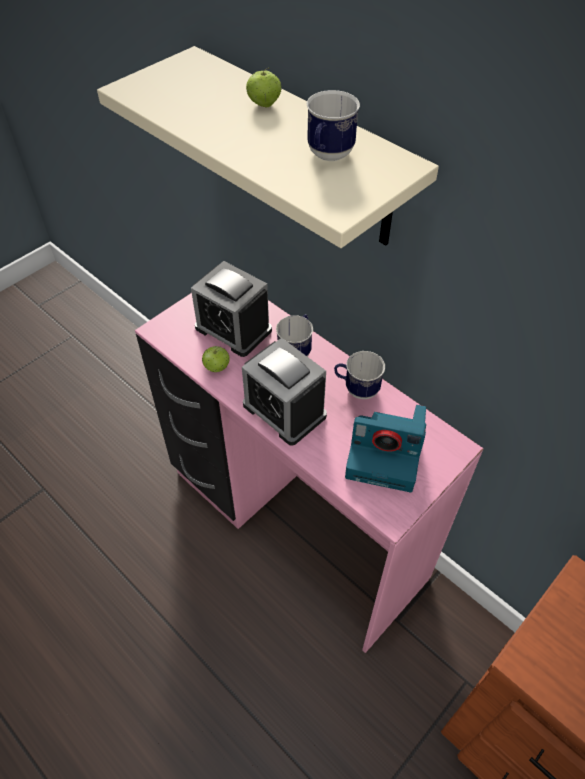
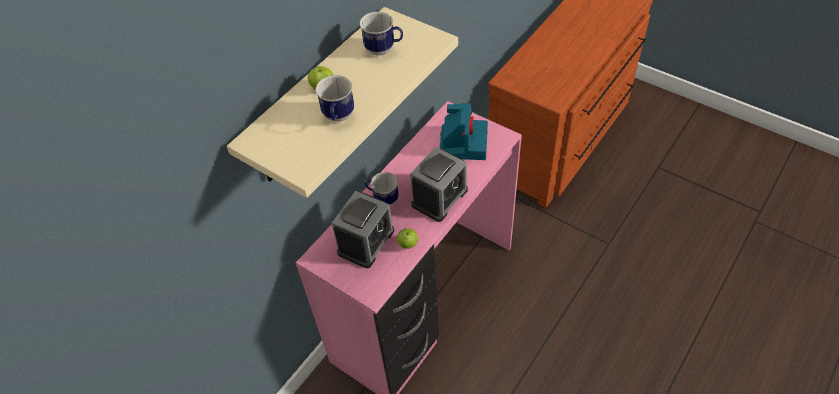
camera: 95 degrees left, 0 degrees up
mug [334,351,385,399] -> mug moved to [316,75,354,122]

